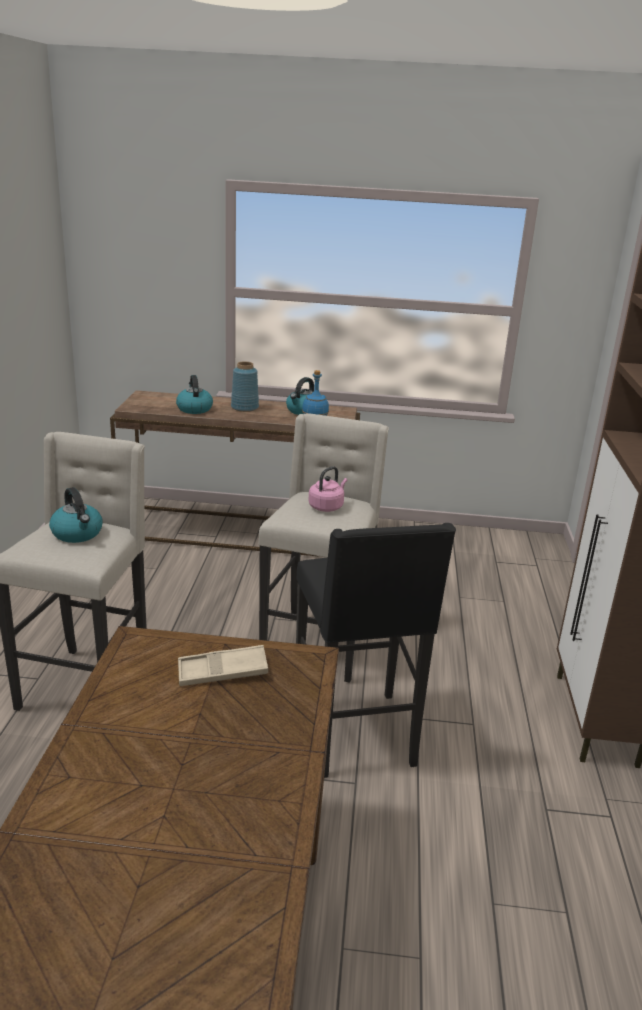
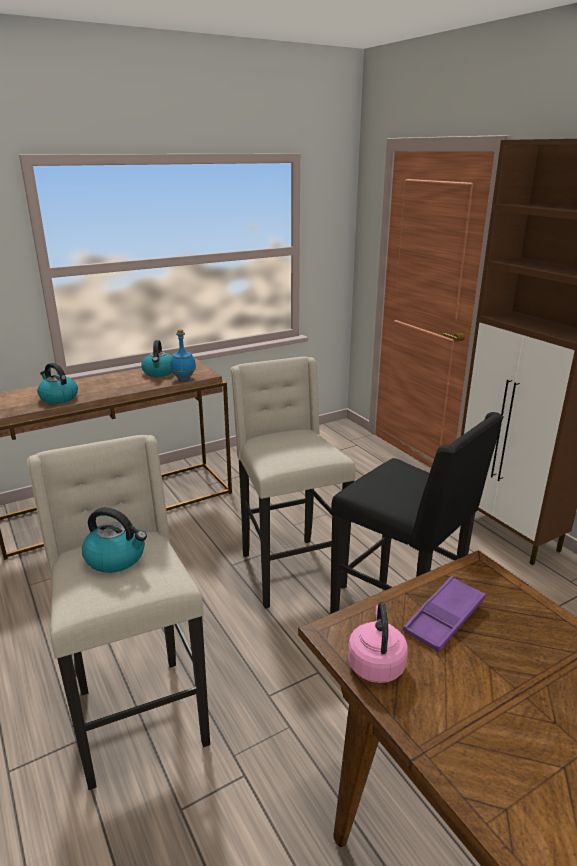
camera: 35 degrees left, 0 degrees up
beige tray [178,645,268,686] -> purple tray [403,576,486,652]
blue vase [231,361,259,412] -> none
pink kettle [308,466,347,512] -> pink kettle moved to [348,602,408,683]

